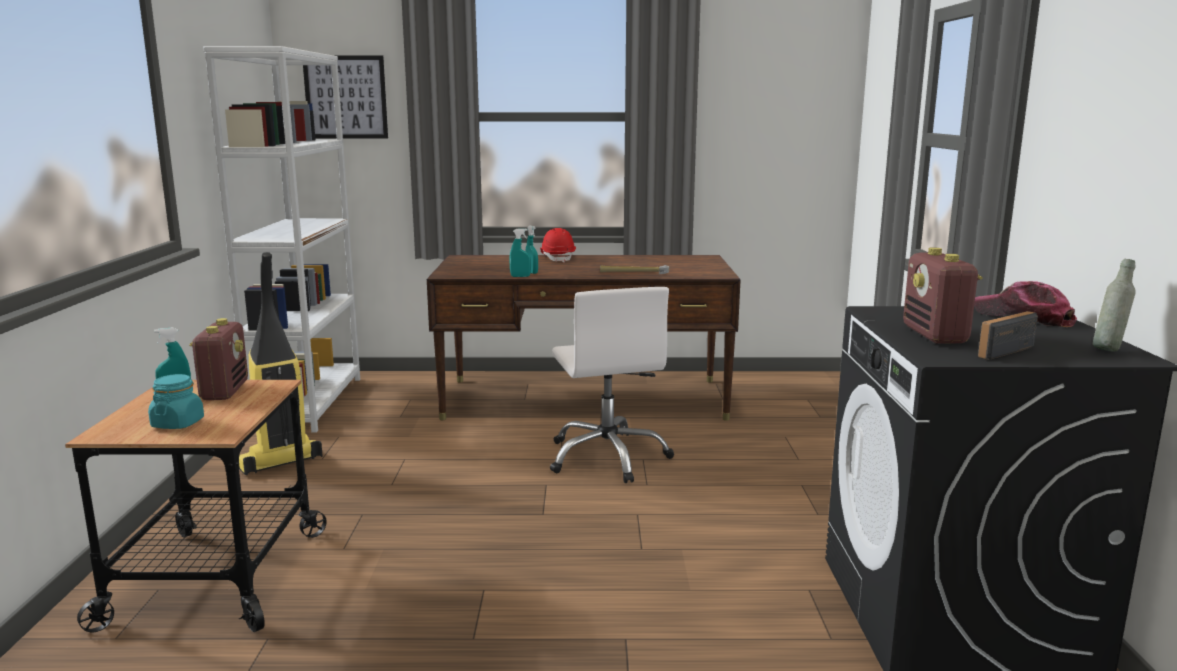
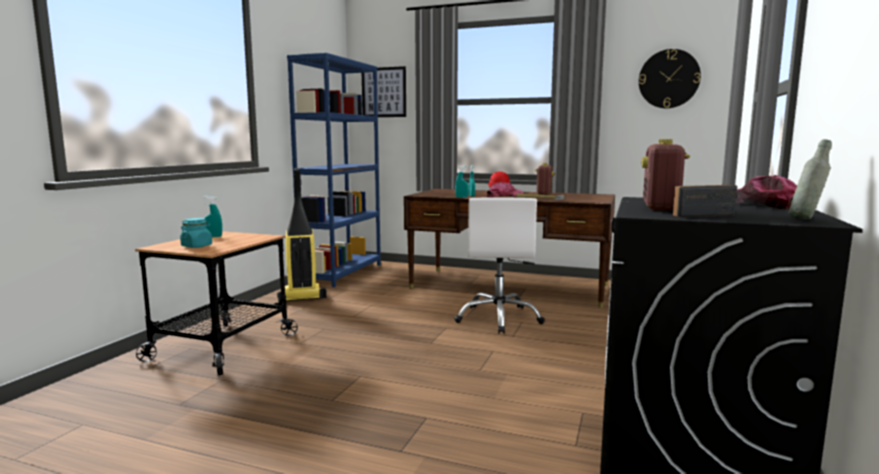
camera: 20 degrees right, 5 degrees down
radio [189,318,248,400] -> radio moved to [535,163,555,195]
white bookcase [203,46,360,432] -> blue bookcase [287,53,381,287]
none -> cap [486,182,524,198]
none -> wall clock [639,49,701,108]

